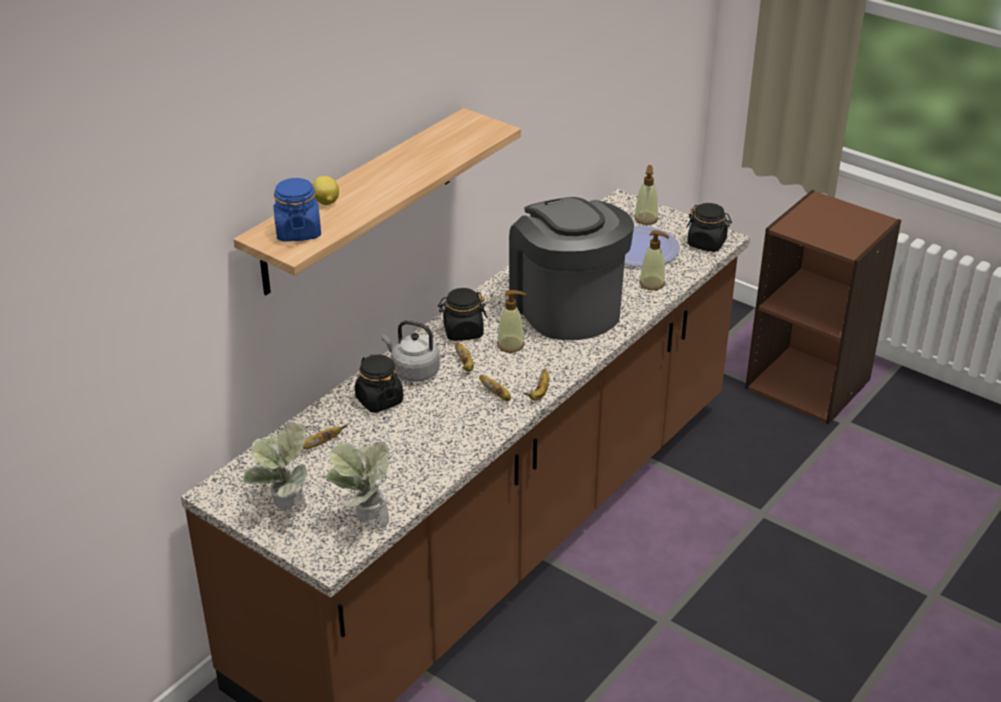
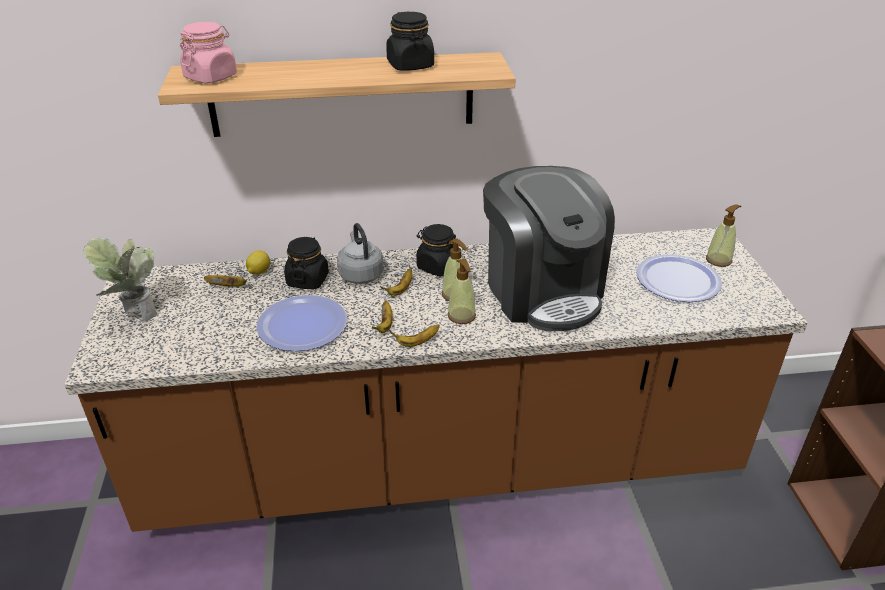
camera: 45 degrees right, 0 degrees up
blue jar [273,178,321,242] -> pink jar [180,22,237,83]
lemon [312,176,339,205] -> lemon moved to [246,250,270,275]
potted plant [325,442,389,528] -> none
coffee machine [509,197,634,340] -> coffee machine turned 135 degrees clockwise [483,166,615,331]
soap dispenser [639,230,670,290] -> soap dispenser moved to [447,258,476,324]
black jar [686,203,732,252] -> black jar moved to [386,11,434,71]
none -> plate [256,295,347,351]

